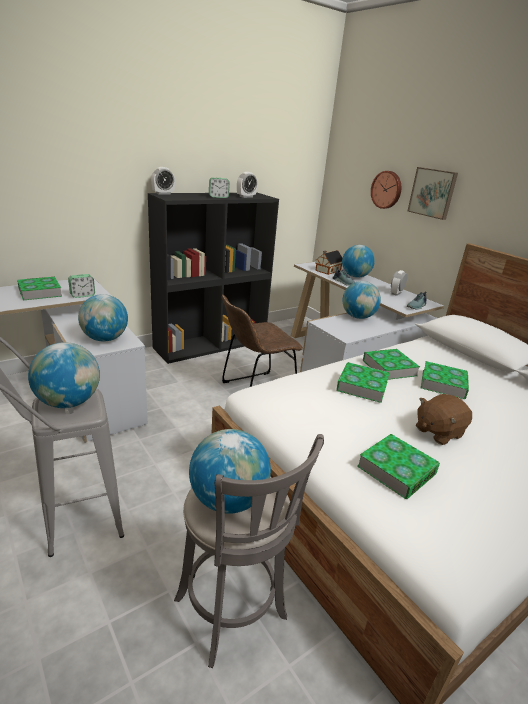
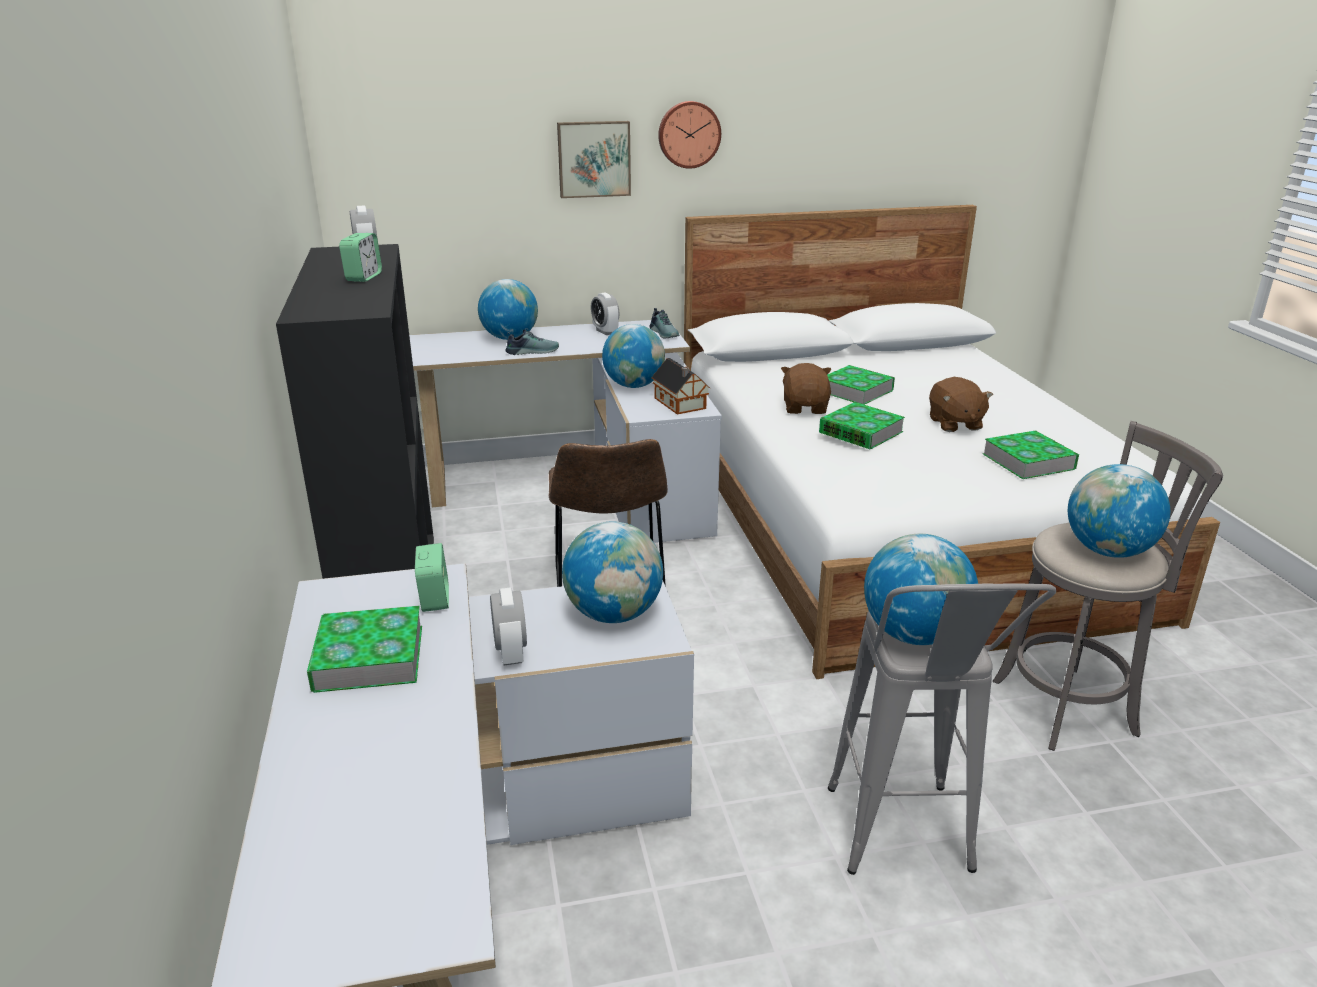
camera: 65 degrees left, 0 degrees up
alarm clock [151,167,175,195] -> alarm clock moved to [490,587,527,665]
toy house [315,250,342,275] -> toy house moved to [651,358,710,414]
book [363,349,420,380] -> brown plush toy [781,363,831,414]
wall clock [371,171,401,209] -> wall clock moved to [658,101,721,169]

